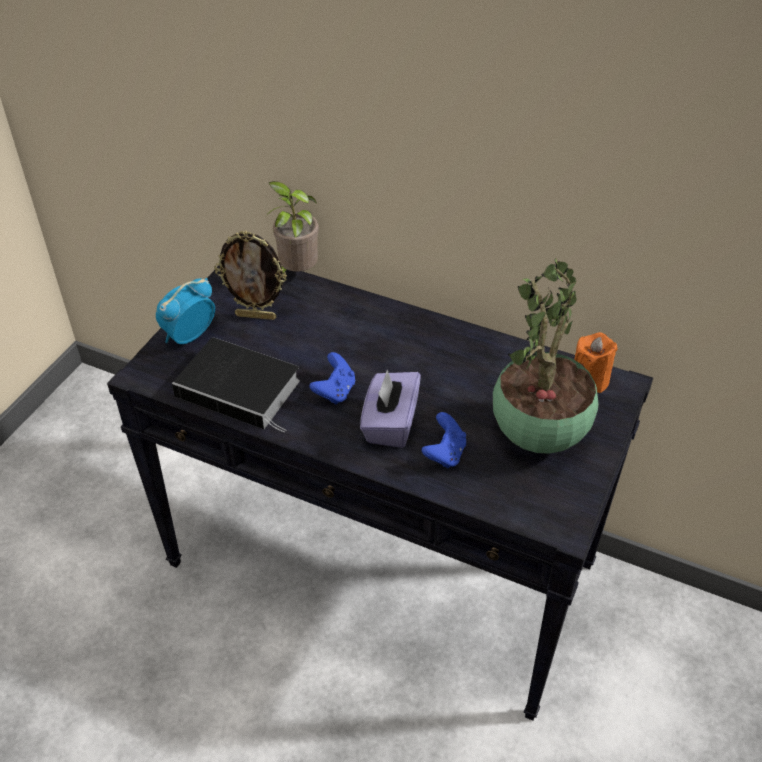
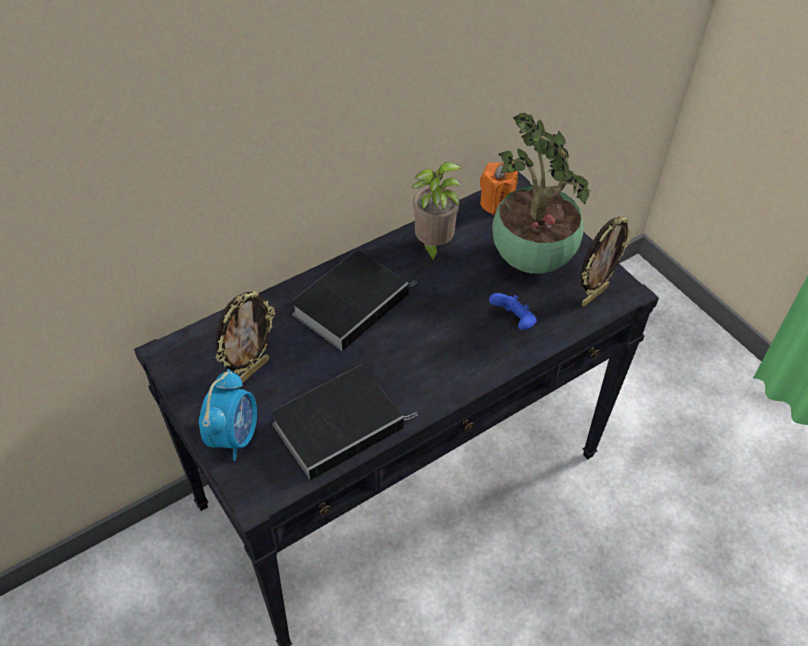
camera: 60 degrees left, 5 degrees up
alarm clock [156,278,215,344] -> alarm clock turned 150 degrees counterclockwise [199,369,257,461]
potted plant [266,181,319,273] -> potted plant moved to [411,162,461,265]
blue game controller [310,352,355,404] -> none
purple tissue box [360,370,421,448] -> none
none -> book [291,250,417,351]
none -> picture frame [581,216,631,307]

